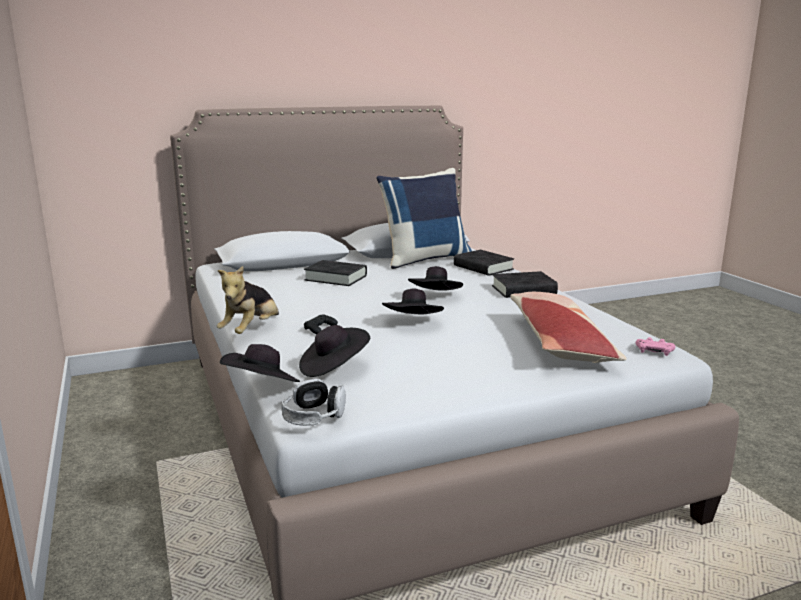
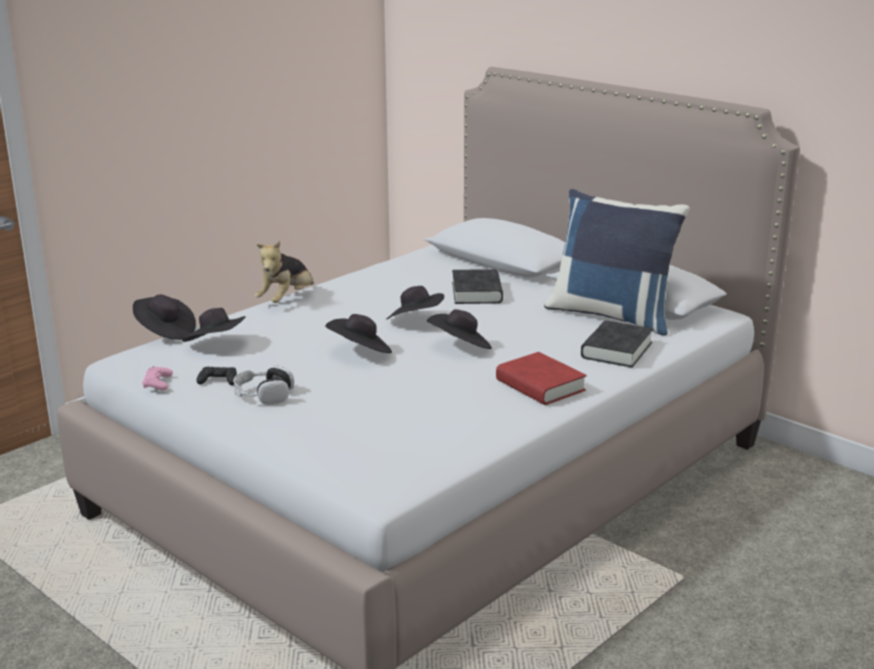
camera: 65 degrees right, 5 degrees up
plush toy [217,266,279,334] -> plush toy turned 60 degrees counterclockwise [255,241,314,303]
headphones [281,379,345,426] -> headphones moved to [233,365,294,405]
black game controller [304,314,338,334] -> black game controller moved to [196,367,237,385]
black book [492,271,558,298] -> red book [496,352,587,405]
pillow [510,292,627,363] -> none
pink game controller [636,337,675,356] -> pink game controller moved to [142,366,173,391]
none -> black hat [386,286,444,320]

